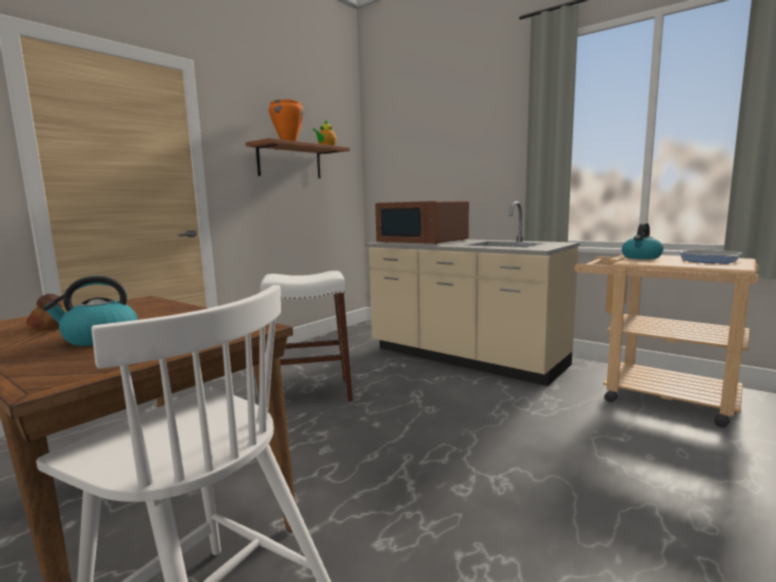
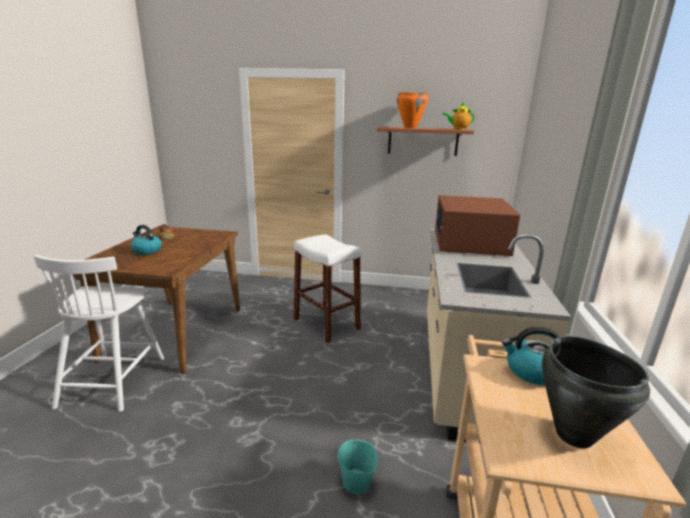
camera: 60 degrees right, 10 degrees up
frying pan [679,250,742,263] -> black cooking pot [542,336,650,448]
none -> turquoise bucket [338,436,378,494]

